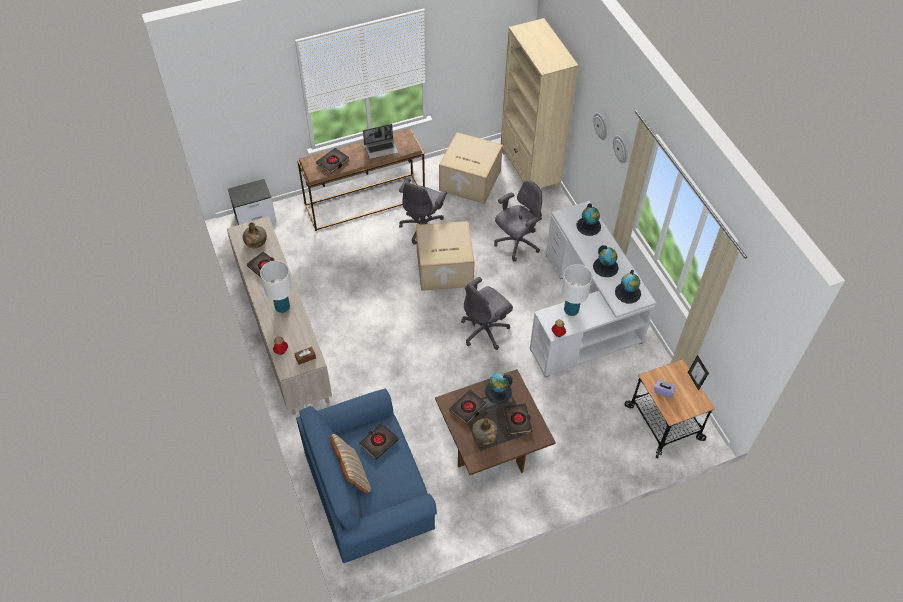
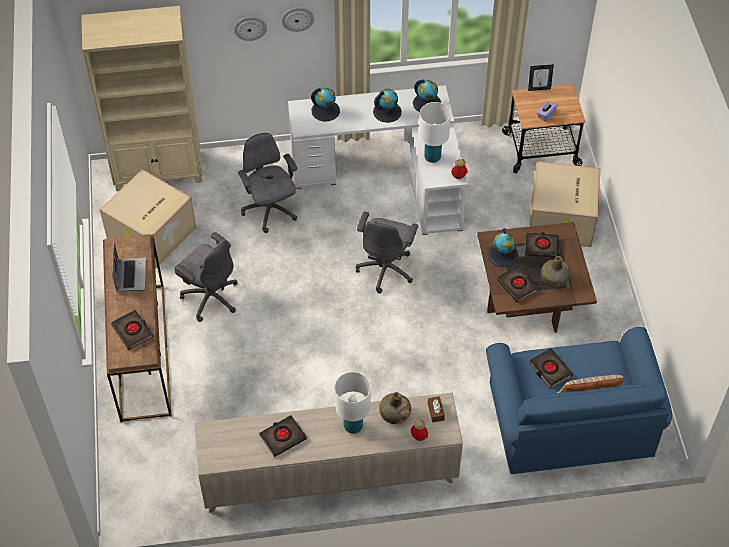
camera: 75 degrees left, 0 degrees up
nightstand [228,179,276,225] -> none
green bottle [243,222,267,248] -> green bottle moved to [379,392,411,424]
cardboard box [416,221,475,291] -> cardboard box moved to [529,161,601,247]
grey office chair [461,277,513,350] -> grey office chair turned 45 degrees clockwise [356,212,418,293]

